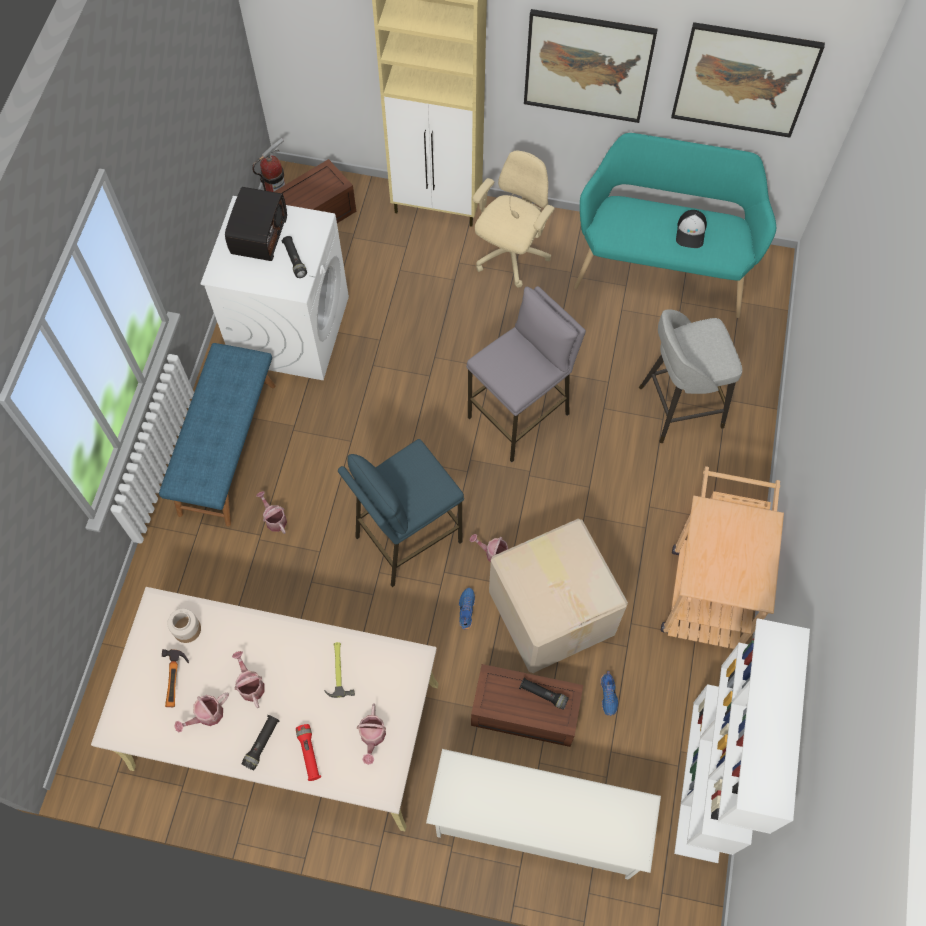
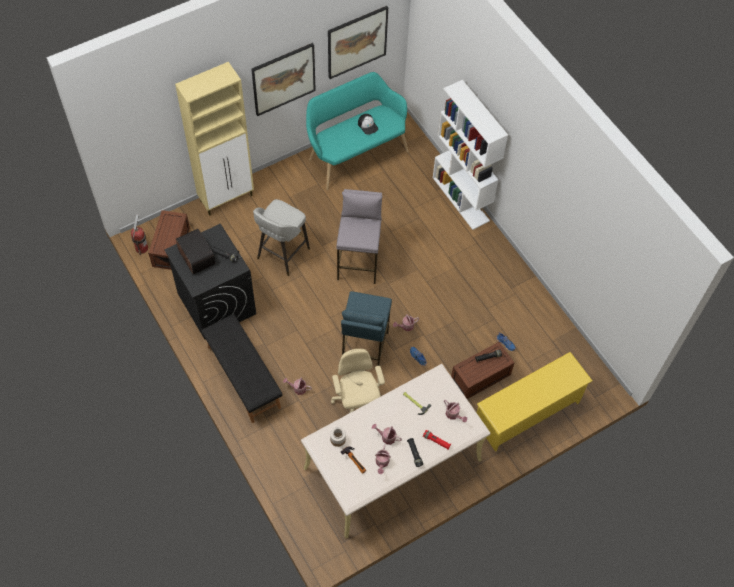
camera: 45 degrees left, 5 degrees down
blue bench [159,343,276,527] -> black bench [201,314,283,423]
white washing machine [200,196,349,380] -> black washing machine [164,224,256,339]
white shoe rack [426,749,661,880] -> yellow shoe rack [477,352,592,452]
beige office chair [473,151,555,287] -> beige office chair moved to [331,349,385,413]
cardboard box [489,519,628,673] -> none
grey stool [639,309,742,443] -> grey stool moved to [253,199,310,276]
beige cart [661,466,784,649] -> none
white bookcase [674,618,810,863] -> white bookcase moved to [433,80,508,230]

